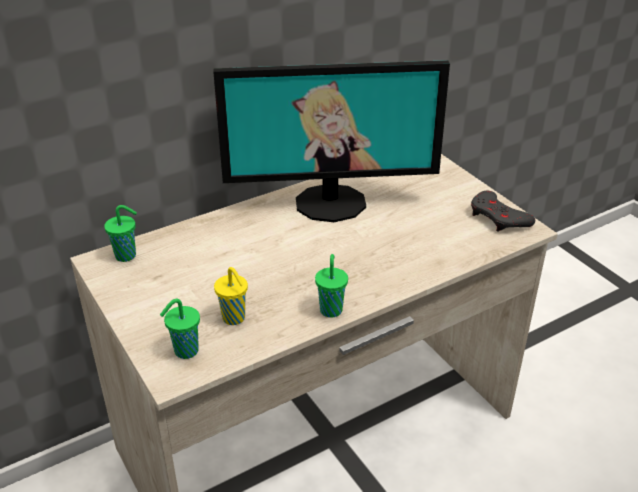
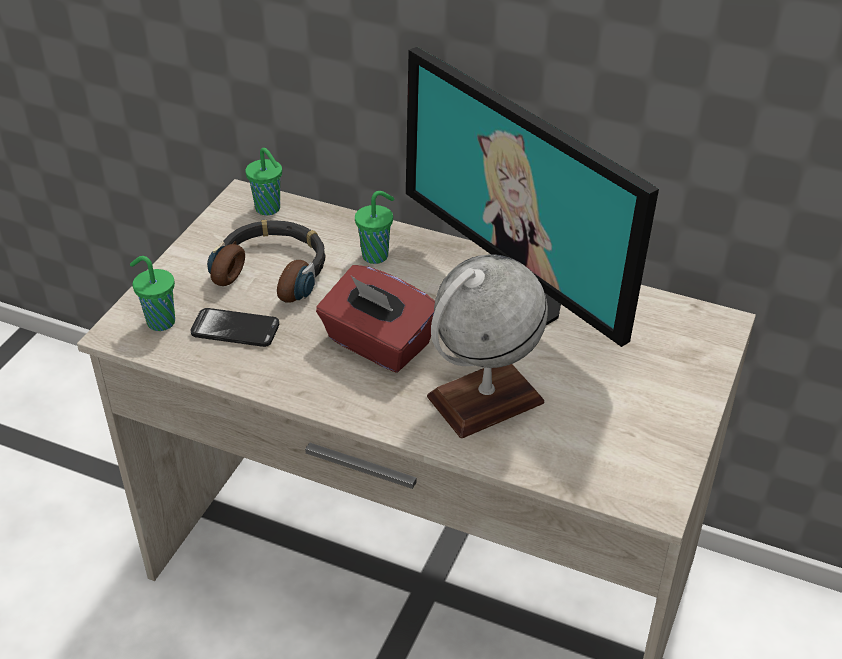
camera: 55 degrees right, 5 degrees up
yellow cup [214,267,248,325] -> phone [191,308,279,347]
green cup [315,254,348,318] -> green cup moved to [355,191,394,264]
grey game controller [471,190,535,232] -> none
none -> headphones [207,220,325,303]
none -> red tissue box [316,265,435,372]
none -> globe [427,254,548,438]

